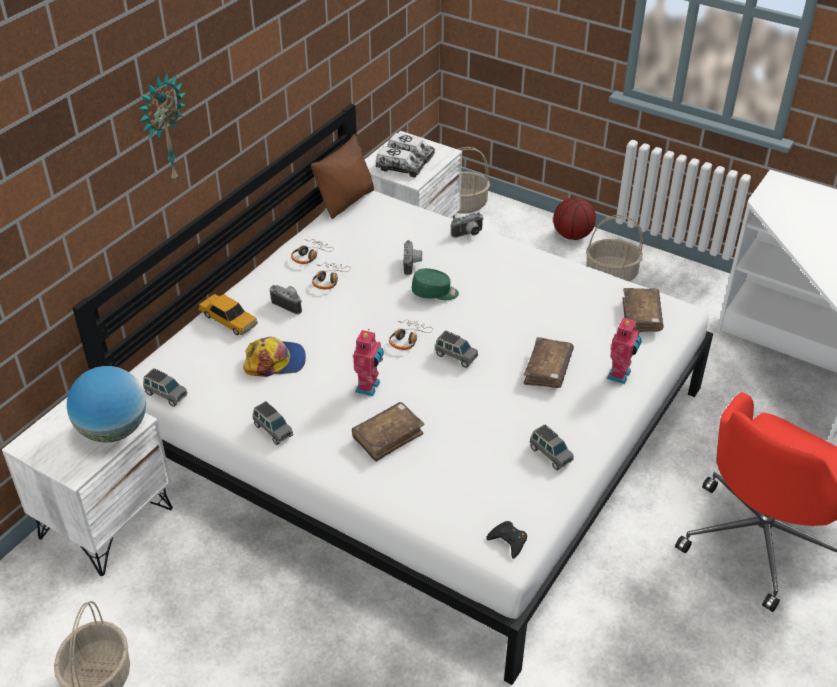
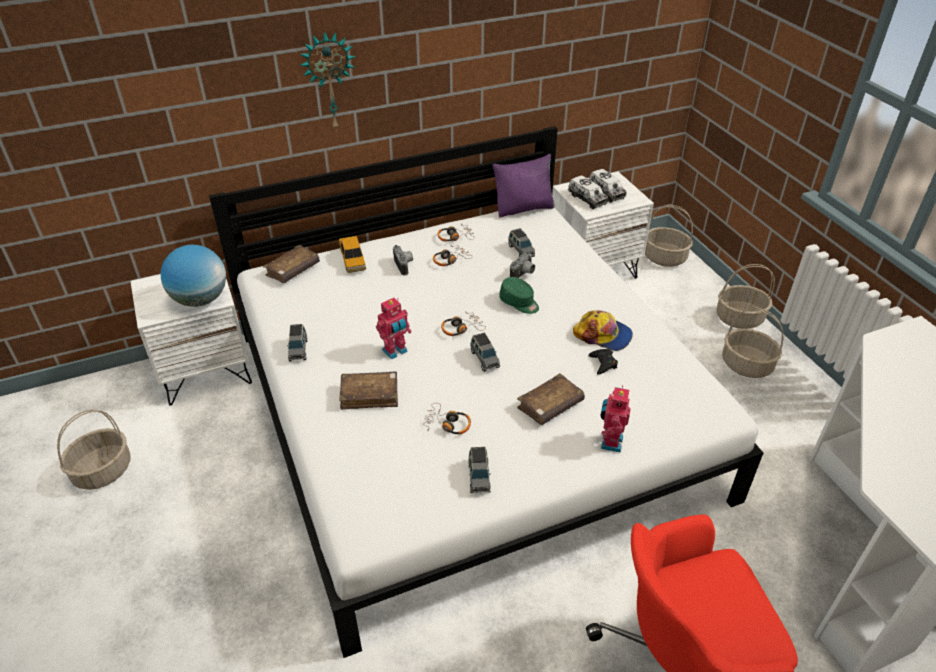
camera: 35 degrees right, 0 degrees up
grey toy car [143,368,188,407] -> grey toy car moved to [508,228,535,257]
cap [243,337,306,377] -> cap moved to [573,310,633,351]
brown pillow [311,134,374,219] -> purple pillow [492,154,555,217]
camera [451,212,484,238] -> none
black game controller [486,521,527,559] -> black game controller moved to [588,349,618,374]
basketball [553,197,596,240] -> basket [716,264,775,329]
toy robot [606,317,642,384] -> toy robot turned 135 degrees clockwise [600,385,631,453]
brown book [622,288,664,332] -> brown book moved to [263,245,320,283]
none -> headphones [423,403,471,435]

